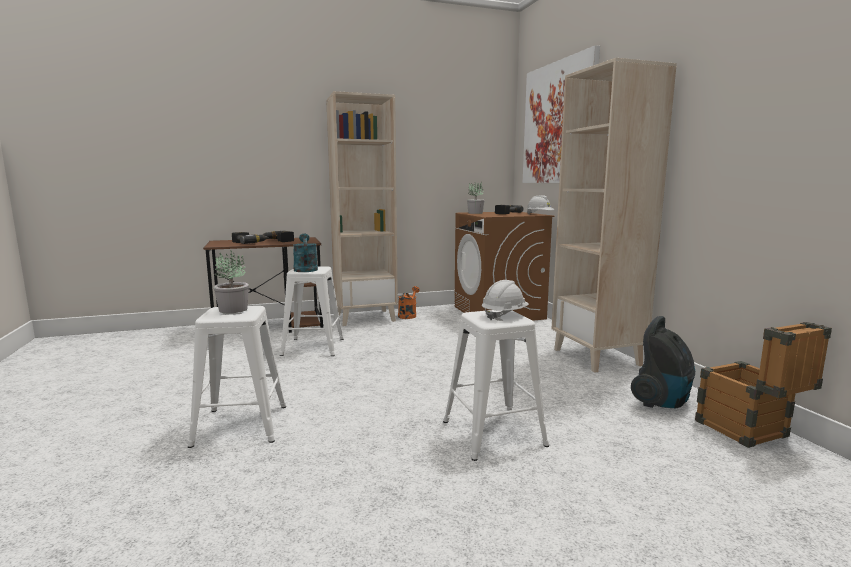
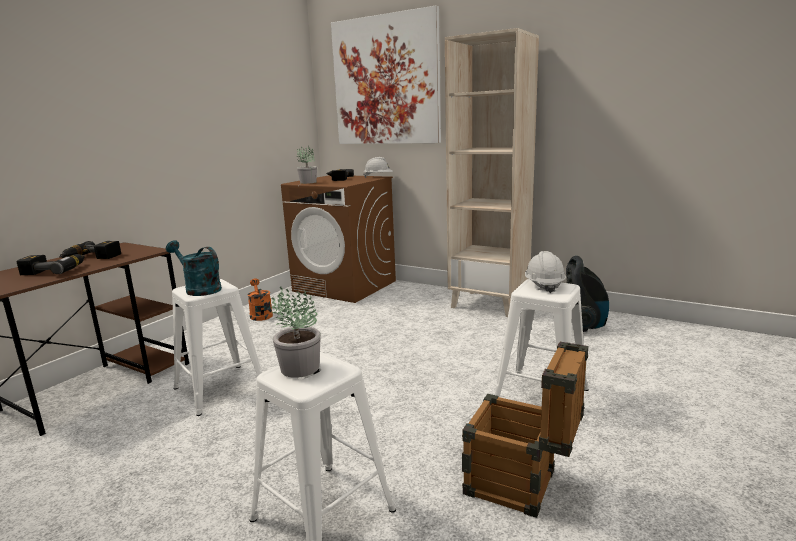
camera: 40 degrees left, 5 degrees up
beige bookcase [326,91,398,326] -> none
crate [695,322,832,448] -> crate moved to [462,342,588,518]

